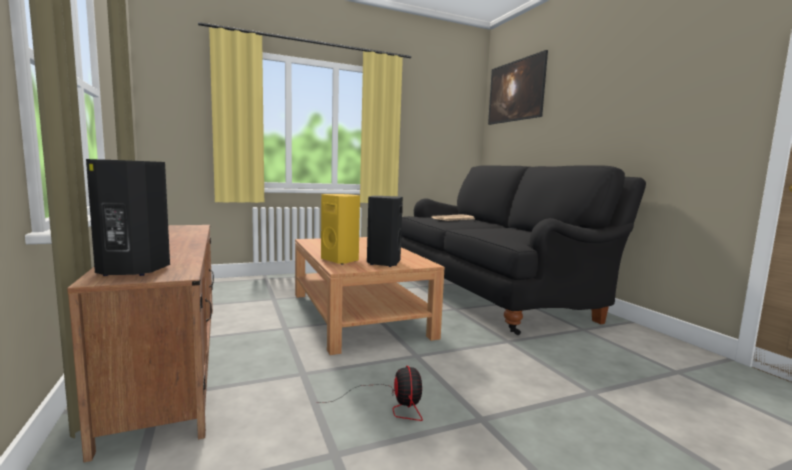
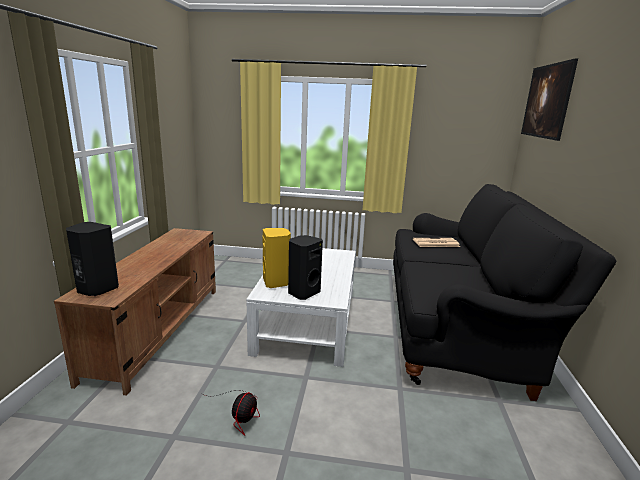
camera: 30 degrees right, 10 degrees up
brown coffee table [295,237,445,355] -> white coffee table [246,248,356,367]

